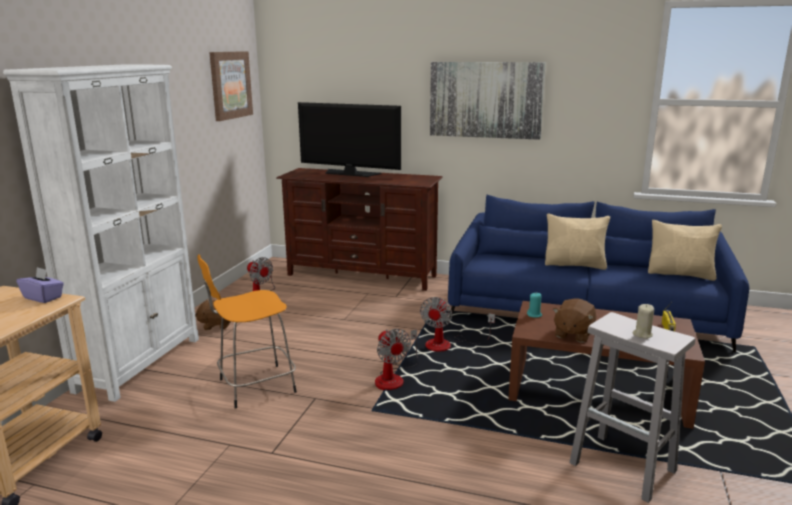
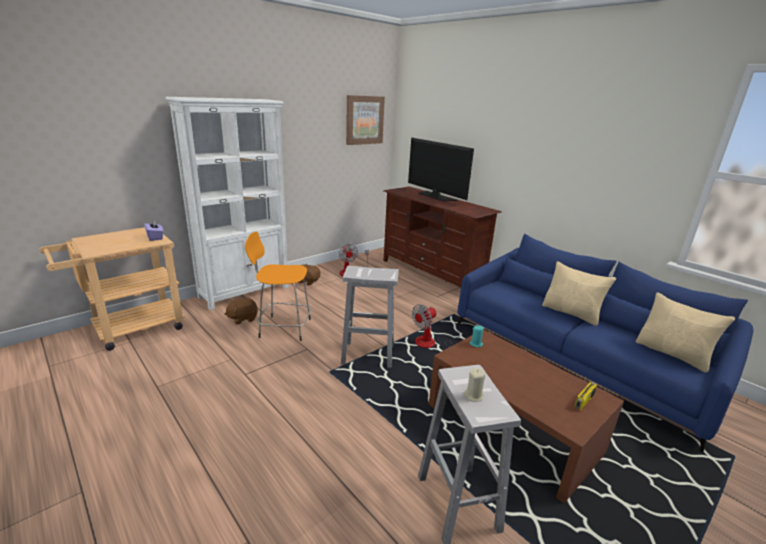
camera: 30 degrees right, 5 degrees up
fan [375,329,418,390] -> white stool [341,265,399,368]
picture [430,62,546,140] -> none
brown plush toy [552,299,596,343] -> brown plush toy moved to [225,298,258,325]

